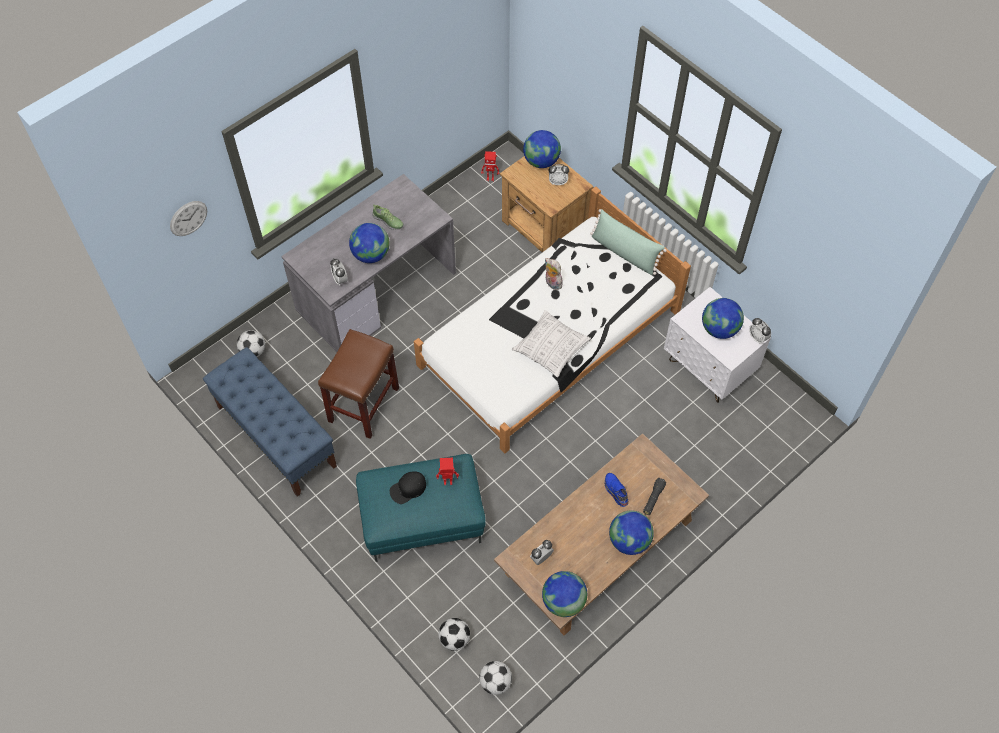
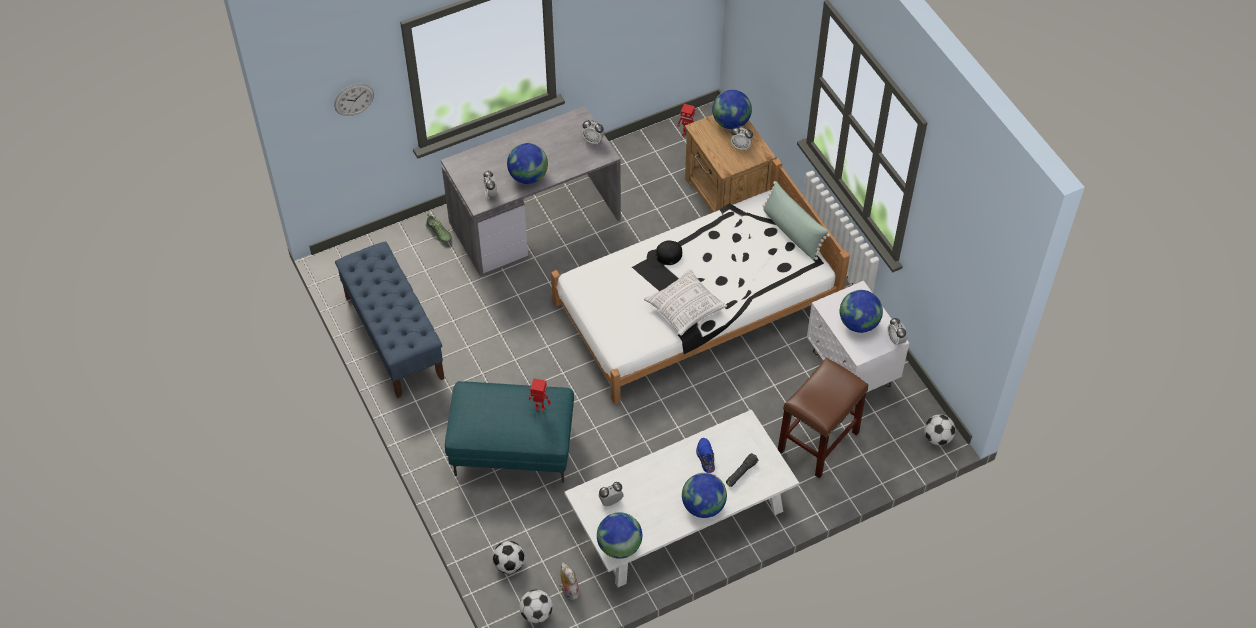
camera: 15 degrees right, 5 degrees down
football [237,330,265,357] -> football moved to [924,414,955,446]
brown stool [318,329,399,439] -> brown stool moved to [778,358,868,478]
shoe [372,204,403,230] -> shoe moved to [426,214,452,243]
black cap [390,471,426,504] -> black cap moved to [647,240,682,267]
brown coffee table [494,433,709,635] -> white coffee table [565,409,799,587]
plush toy [545,258,563,290] -> plush toy moved to [559,562,581,600]
none -> alarm clock [582,120,605,144]

